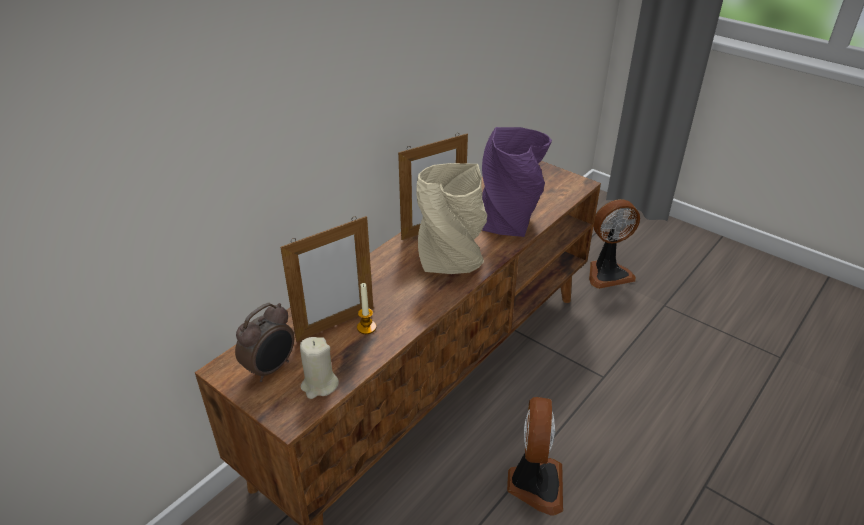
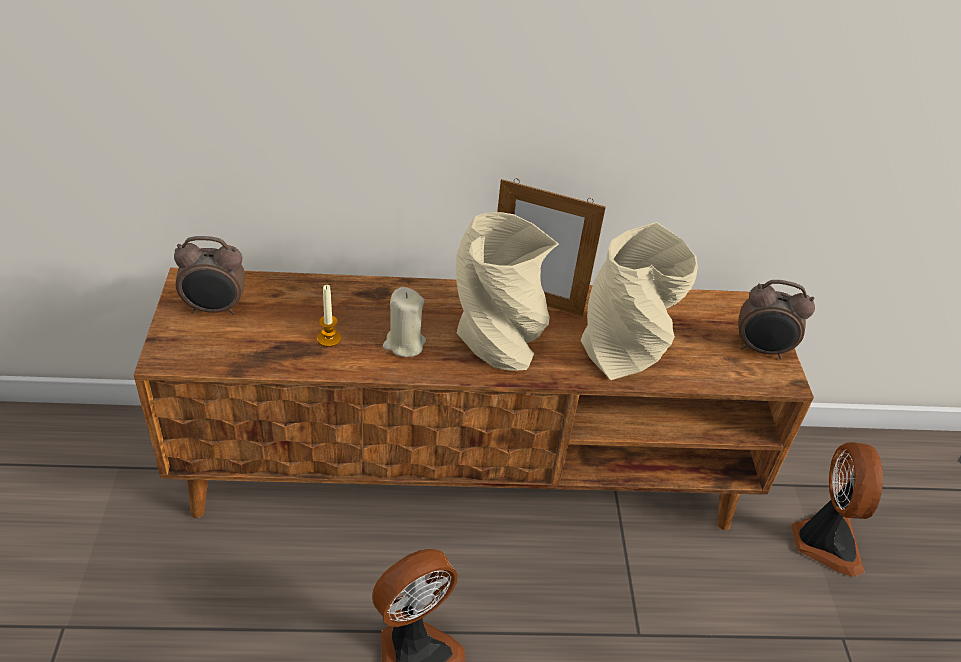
camera: 45 degrees right, 5 degrees up
picture frame [280,216,373,342] -> none
beige candle [300,337,339,399] -> beige candle moved to [383,287,426,357]
purple vase [482,127,552,237] -> beige vase [581,222,698,380]
fan [589,199,640,289] -> fan turned 120 degrees counterclockwise [791,442,883,577]
none -> alarm clock [738,280,815,359]

